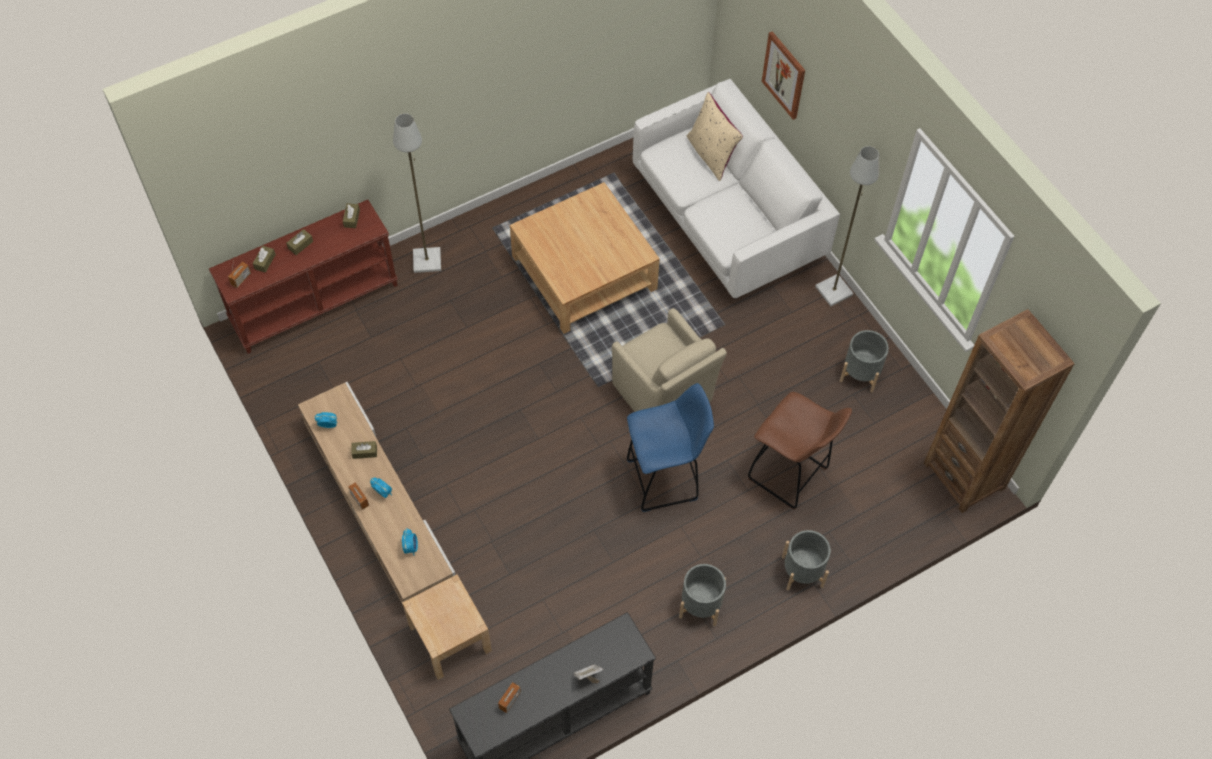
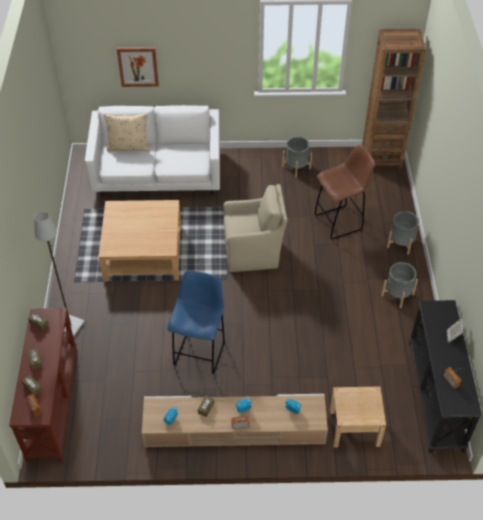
camera: 60 degrees left, 10 degrees down
blue stool [627,383,714,512] -> blue stool moved to [167,271,225,375]
grey floor lamp [815,146,879,306] -> none

